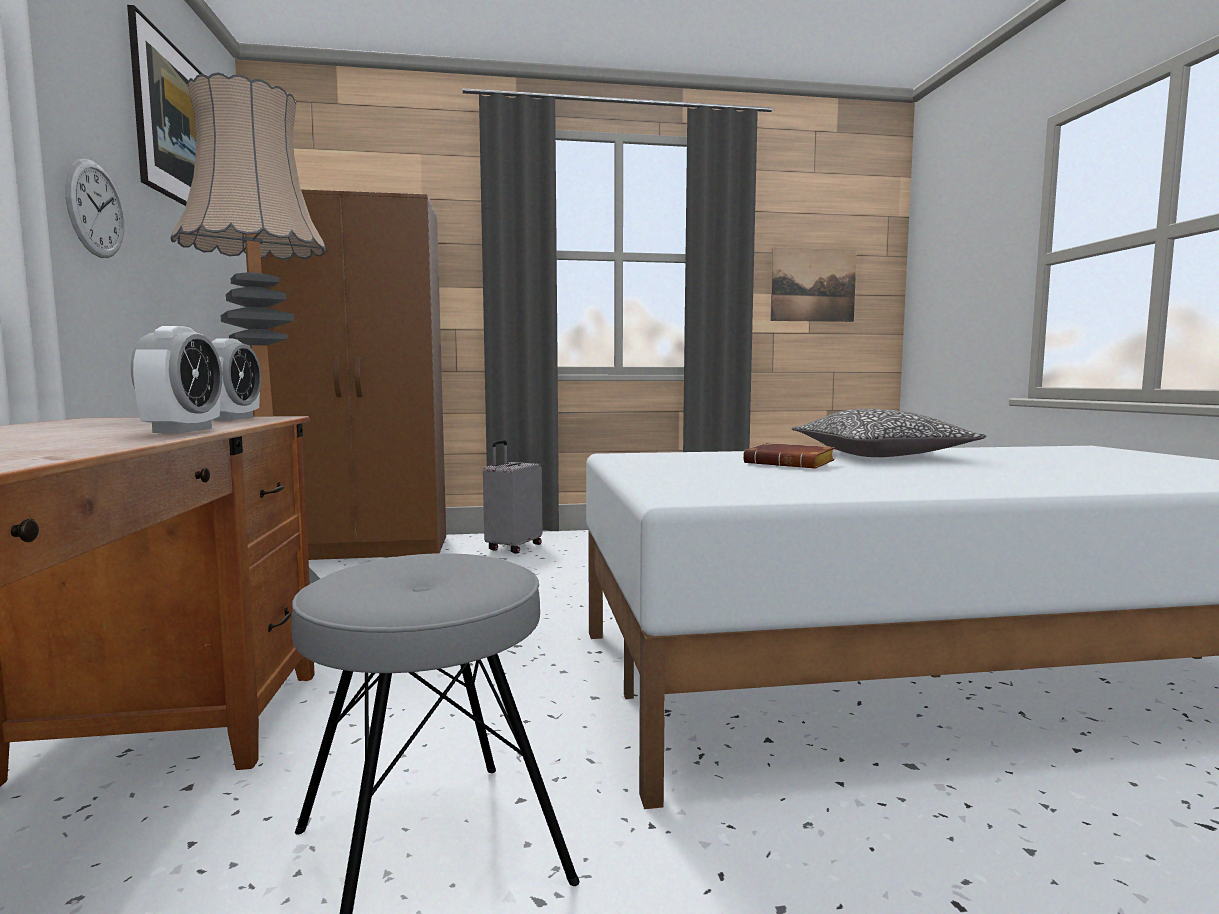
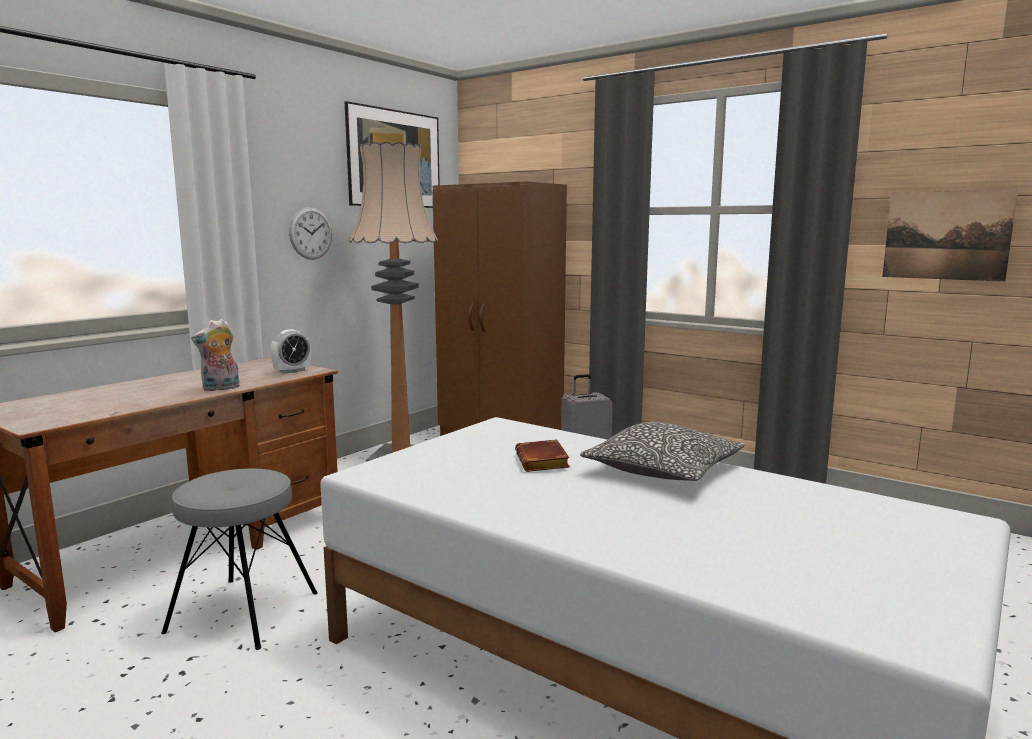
camera: 45 degrees right, 5 degrees up
alarm clock [131,326,222,433] -> plush toy [191,319,240,391]

